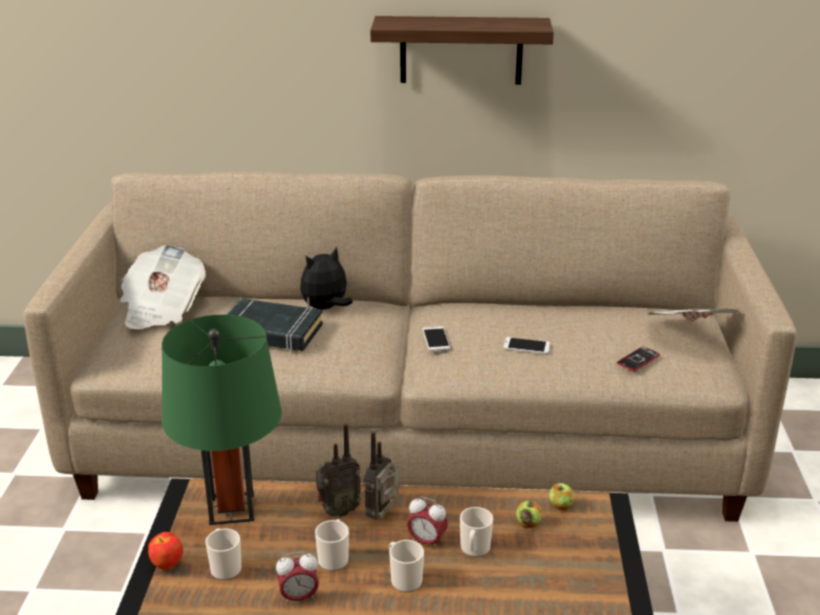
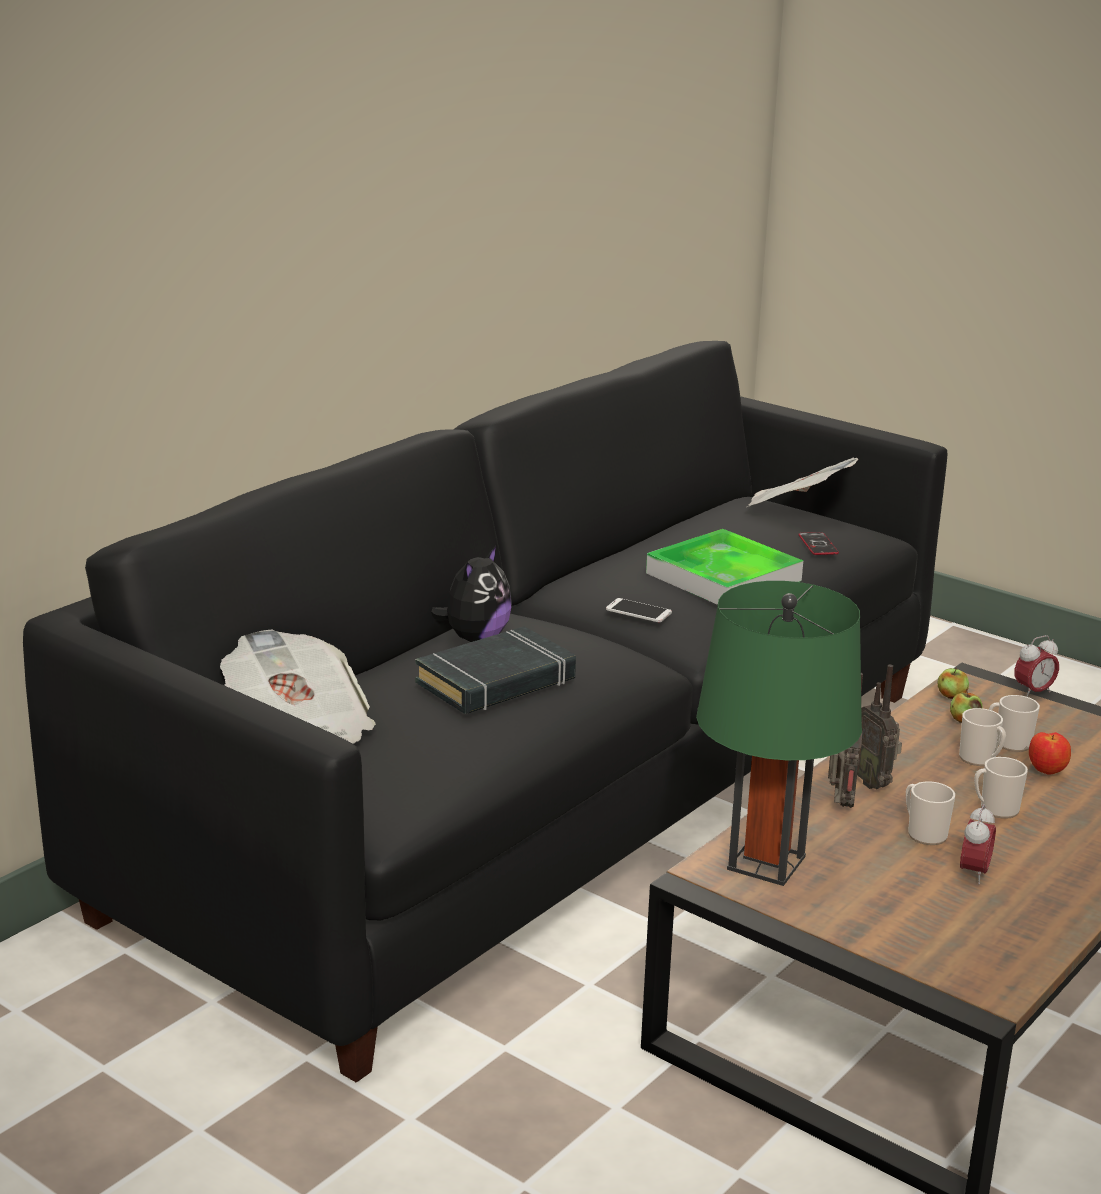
camera: 55 degrees left, 5 degrees down
beige sofa [24,171,796,522] -> black sofa [23,341,947,1082]
apple [148,532,183,570] -> apple moved to [1029,732,1071,775]
mug [205,528,241,580] -> mug moved to [989,695,1040,752]
plush toy [300,247,353,309] -> plush toy turned 150 degrees counterclockwise [431,545,512,642]
shelf [370,16,554,85] -> none
alarm clock [407,496,448,550] -> alarm clock moved to [1014,635,1059,697]
phone [503,337,551,354] -> tray [646,529,803,605]

